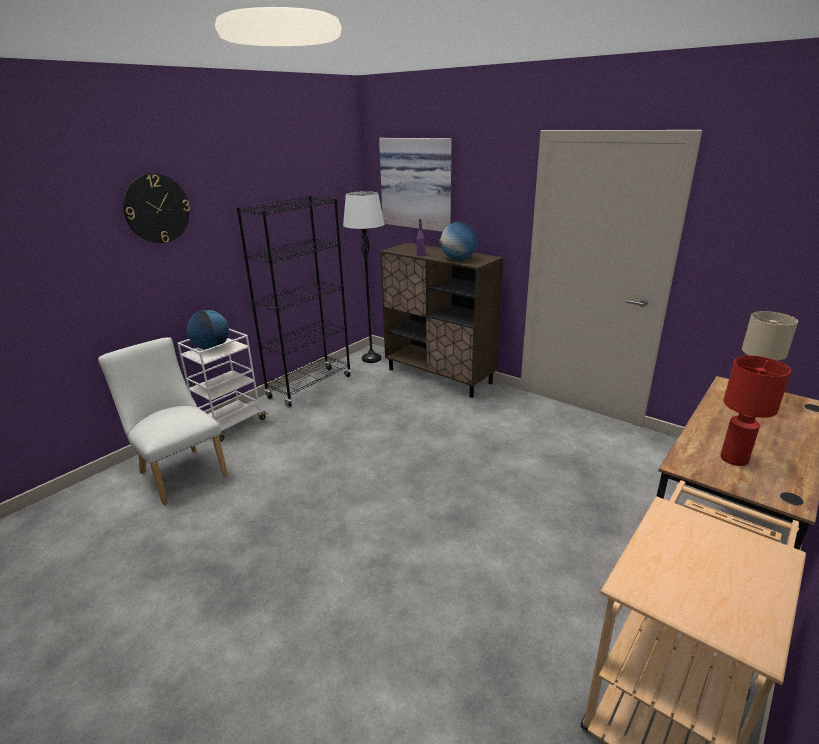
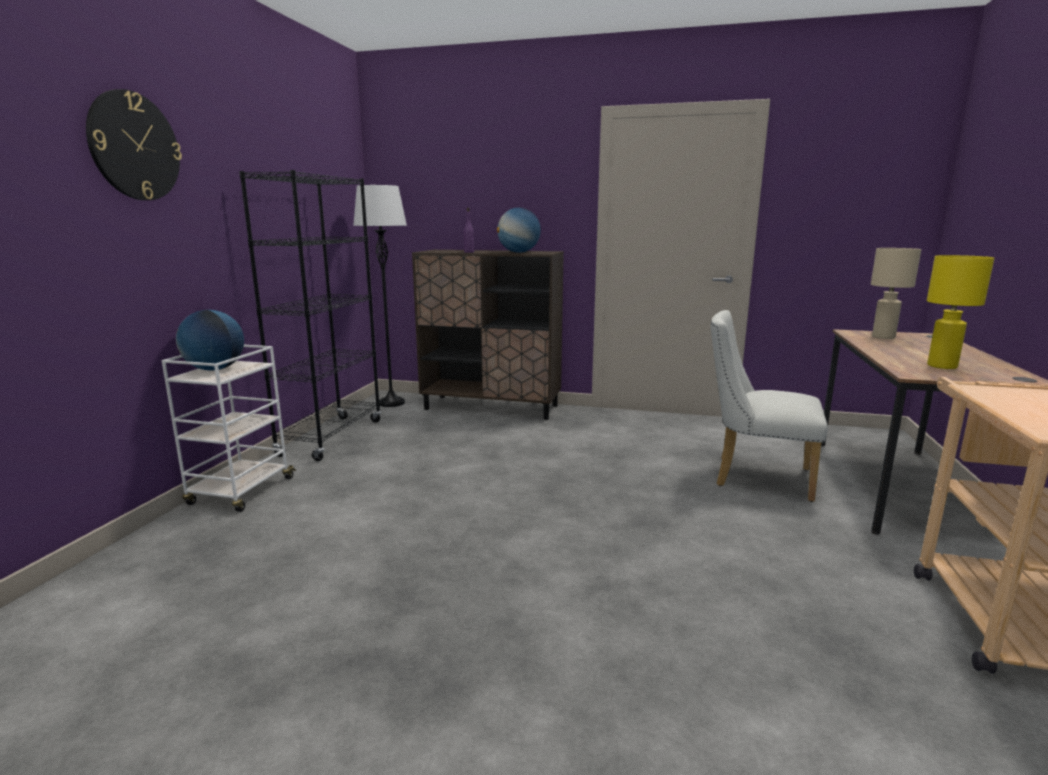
camera: 25 degrees left, 10 degrees down
white chair [98,337,228,505] -> white chair moved to [711,310,828,502]
picture [379,138,452,232] -> none
red table lamp [721,356,791,466] -> yellow table lamp [927,255,994,369]

